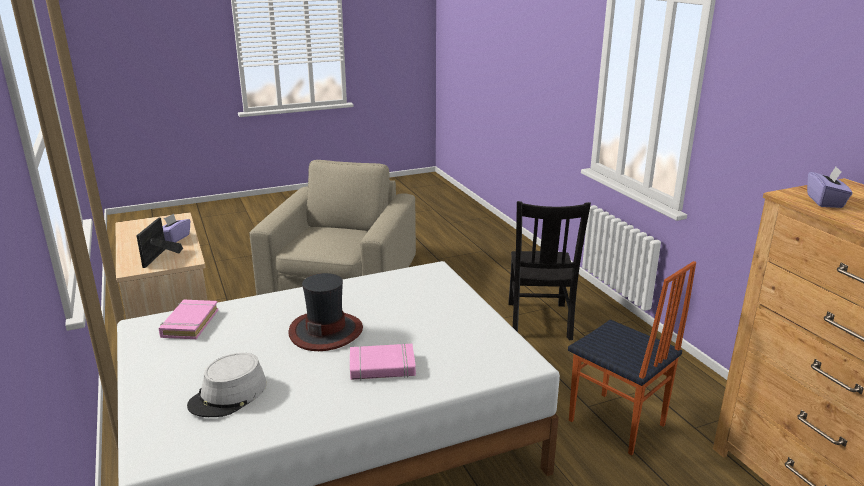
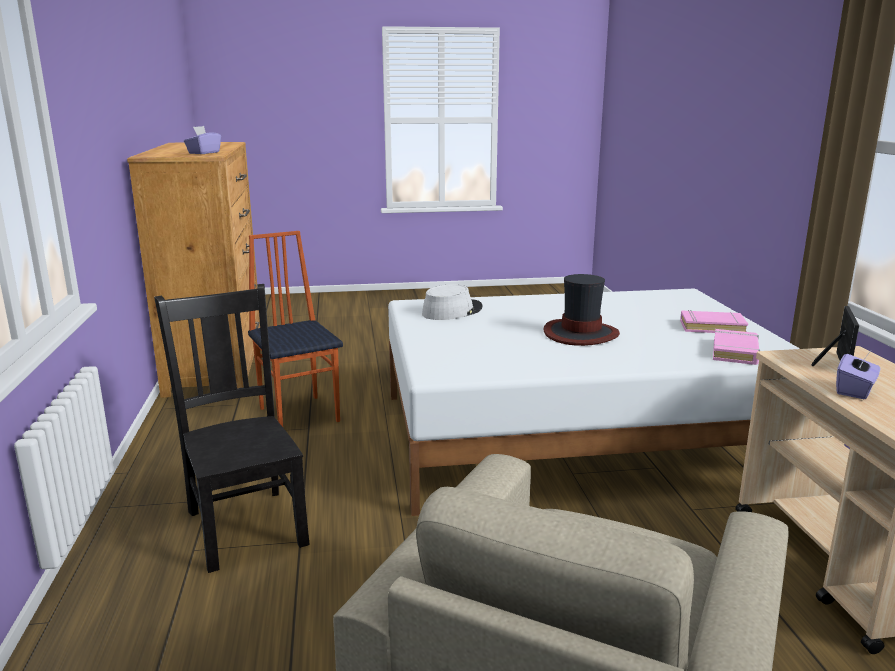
camera: 165 degrees left, 5 degrees down
grey hat [187,353,267,417] -> grey hat moved to [422,284,482,320]
pink book [350,344,416,380] -> pink book moved to [680,310,748,333]
black chair [508,201,591,340] -> black chair turned 45 degrees counterclockwise [154,284,310,573]

